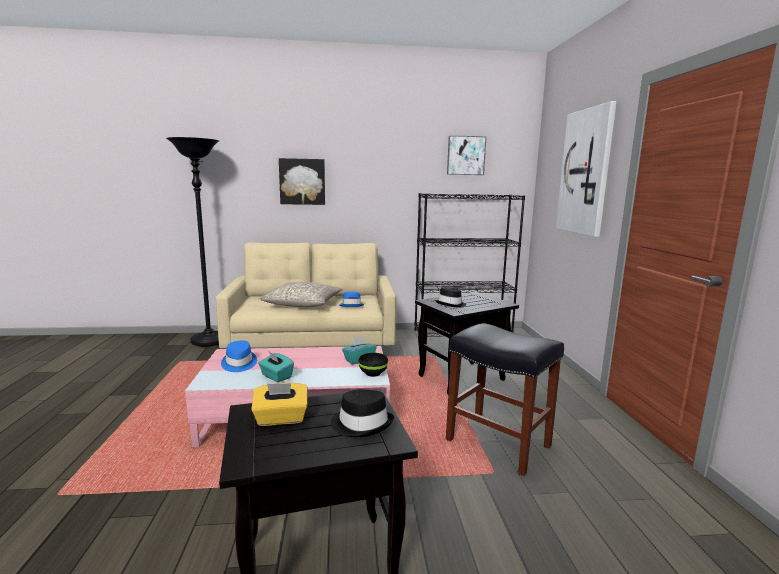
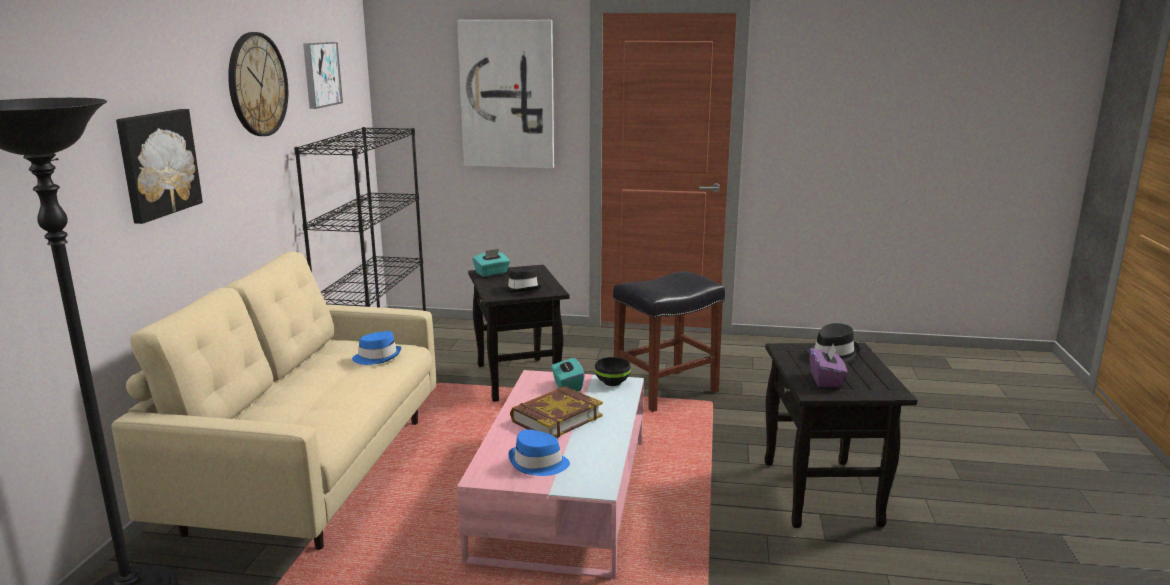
camera: 75 degrees left, 5 degrees up
yellow tissue box [251,383,308,426] -> purple tissue box [809,345,847,387]
turquoise tissue box [258,352,294,382] -> turquoise tissue box moved to [472,249,510,277]
grey pillow [260,282,343,307] -> none
none -> wall clock [228,32,288,136]
none -> book [510,386,603,438]

